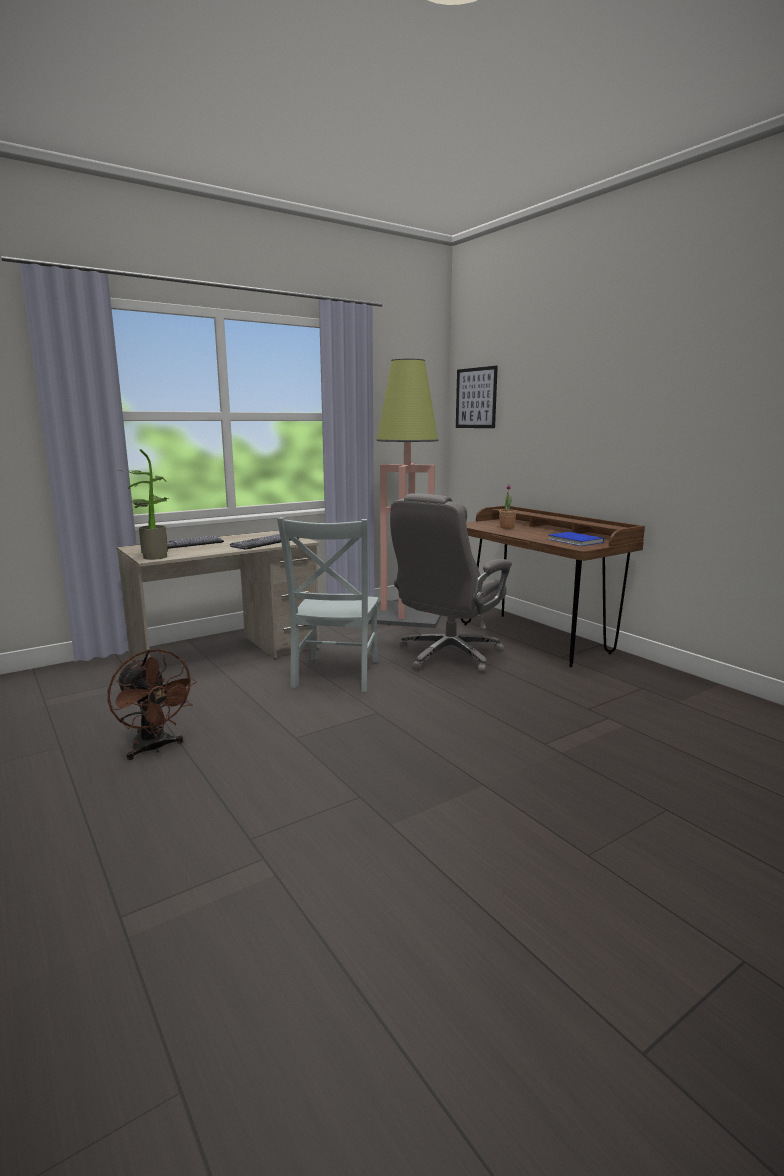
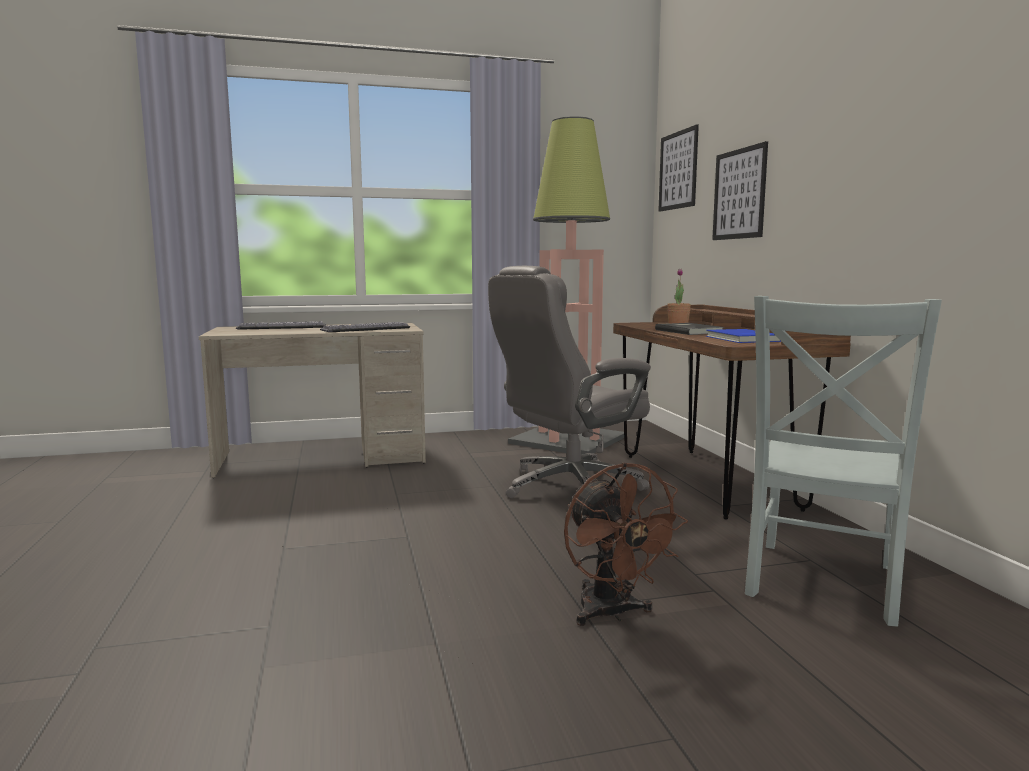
camera: 20 degrees right, 5 degrees down
brown fan [108,649,197,760] -> brown fan moved to [564,462,688,626]
potted plant [119,449,168,560] -> none
grey chair [277,517,379,692] -> grey chair moved to [745,296,942,626]
none -> grey book [655,323,724,335]
none -> picture [712,141,768,240]

